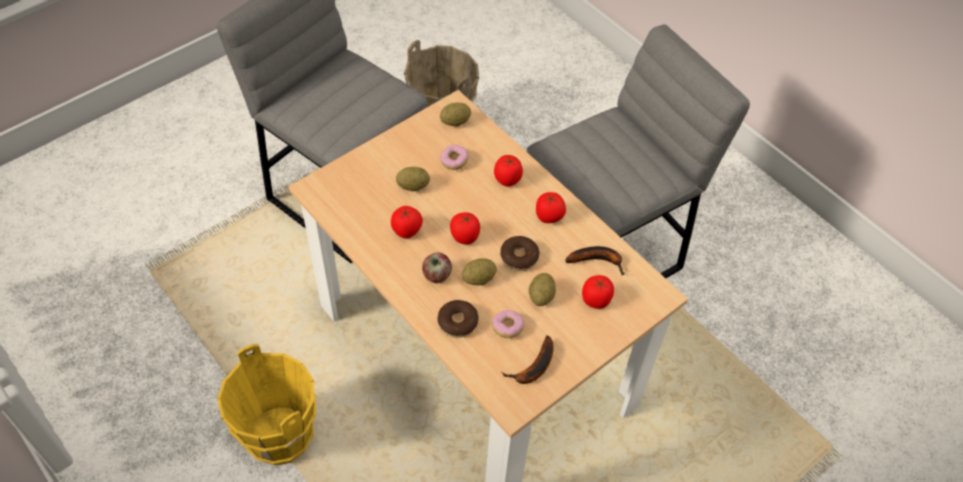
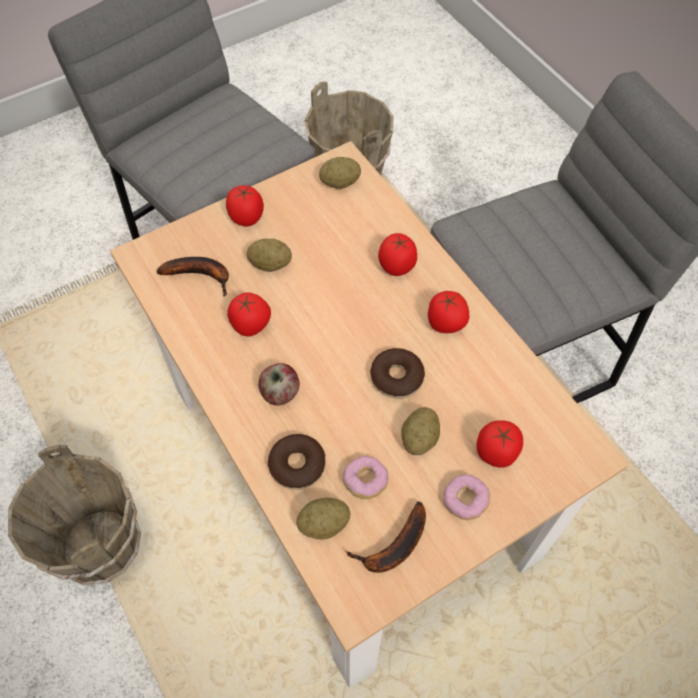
camera: 10 degrees right, 5 degrees up
yellow bucket [217,344,316,465] -> brown bucket [8,445,141,585]
donut [441,145,469,170] -> donut moved to [444,474,490,520]
tomato [450,212,480,245] -> tomato moved to [226,185,264,227]
potato [462,258,497,285] -> potato moved to [296,498,350,540]
banana [565,246,625,276] -> banana moved to [157,257,229,296]

